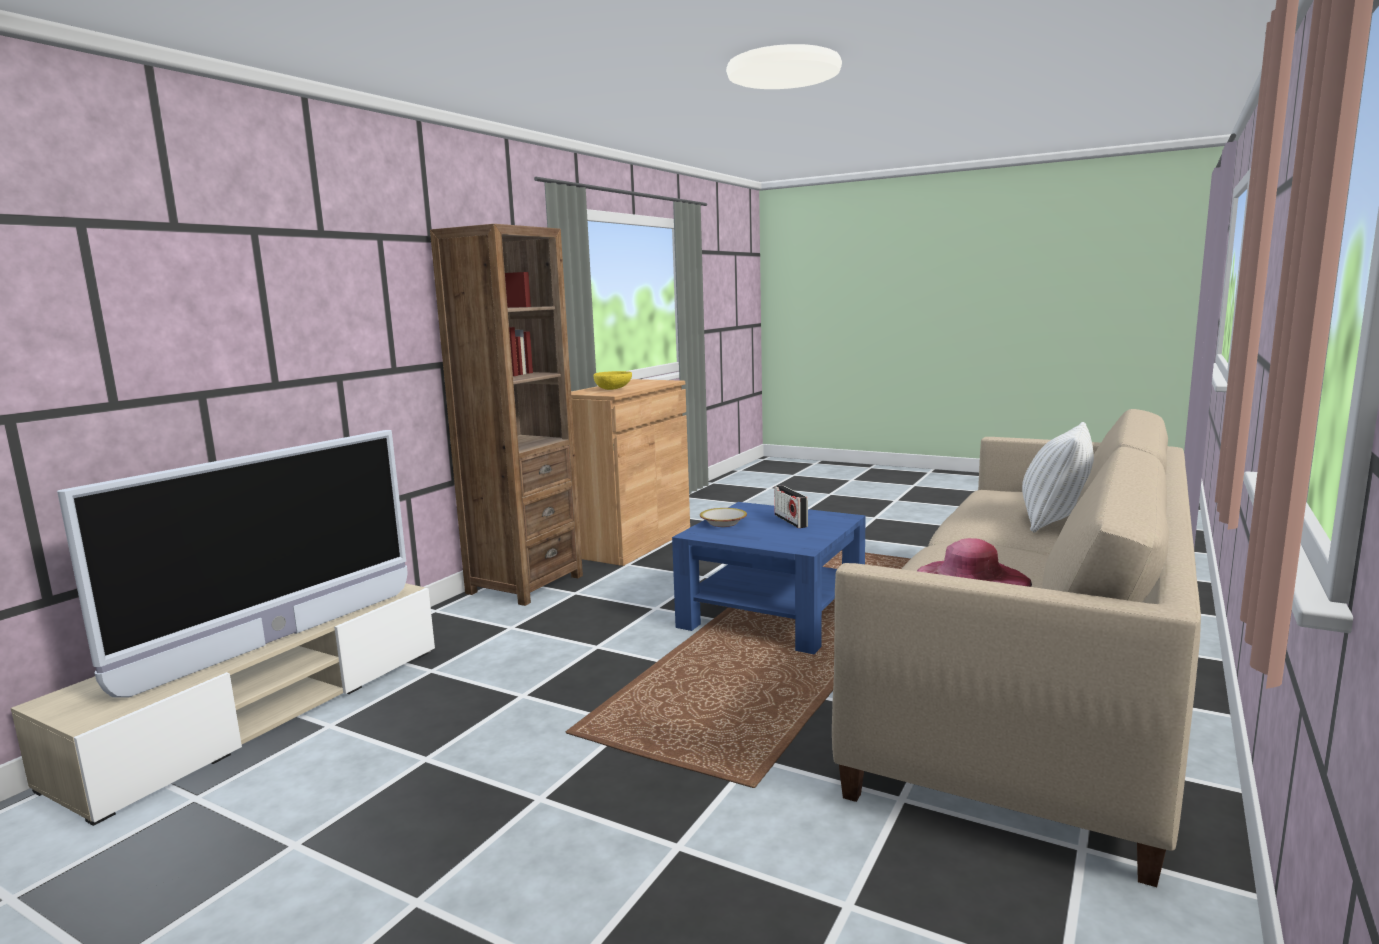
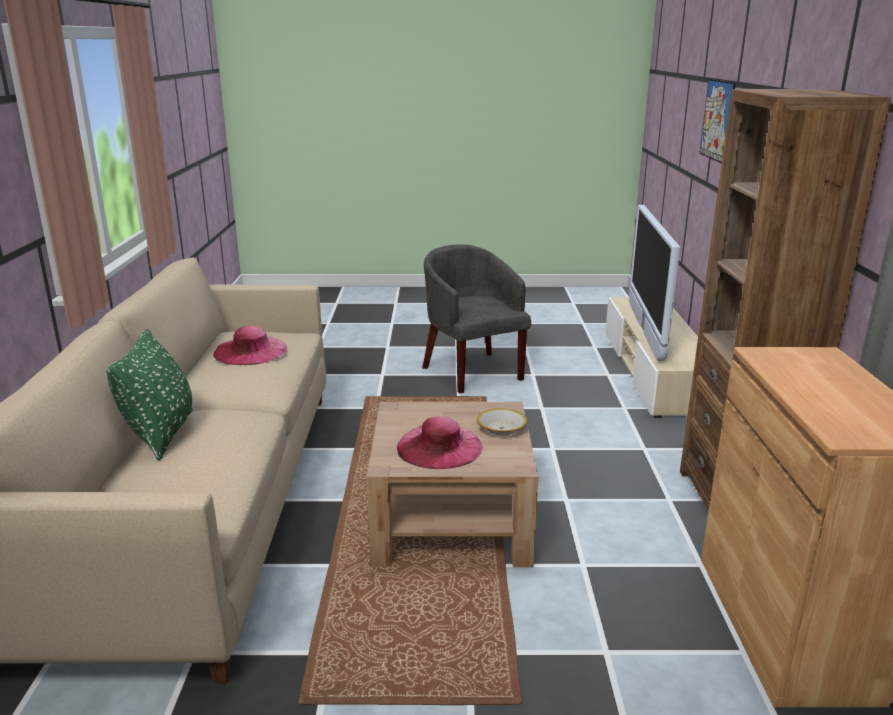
camera: 150 degrees right, 10 degrees up
yellow bowl [594,371,632,390] -> none
blue coffee table [672,502,866,654] -> brown coffee table [367,402,538,567]
radio [774,486,808,528] -> pink hat [397,416,483,469]
white pillow [1022,422,1094,532] -> green pillow [106,329,193,460]
none -> grey armchair [422,245,531,394]
none -> picture [699,79,736,163]

